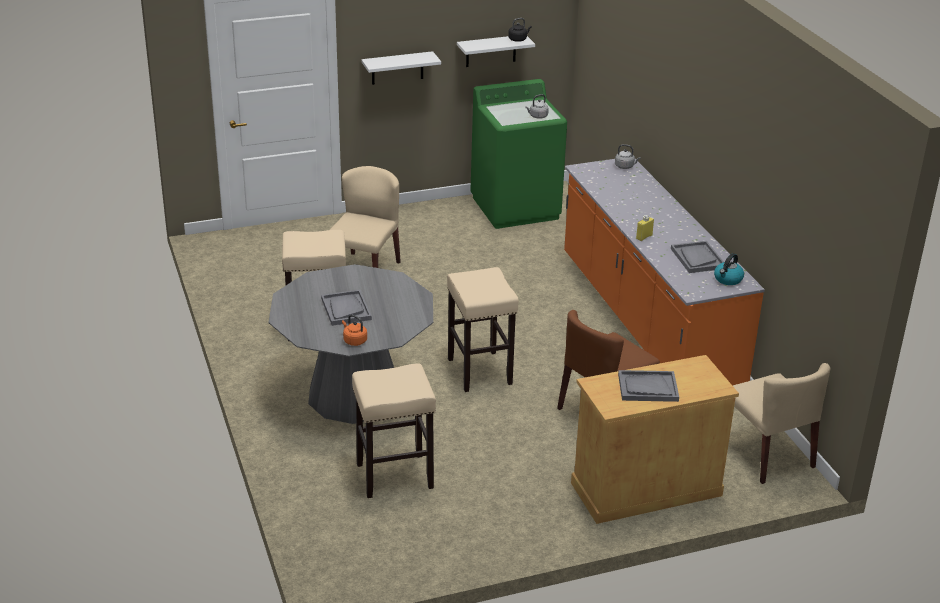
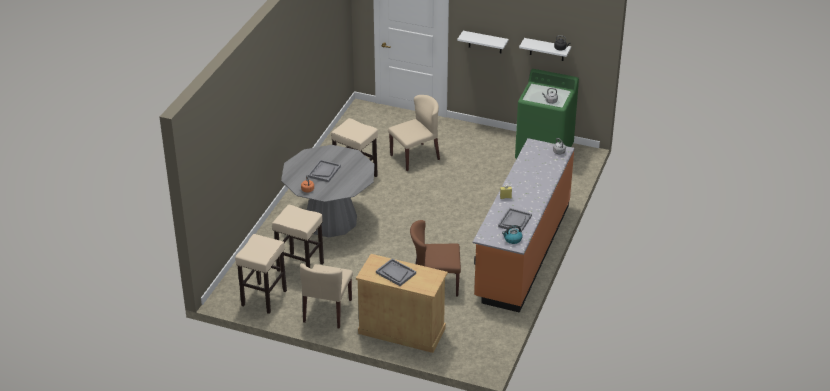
camera: 40 degrees right, 5 degrees up
beige stool [447,267,519,392] -> beige stool moved to [235,234,287,314]
beige chair [733,363,830,484] -> beige chair moved to [300,263,353,329]

